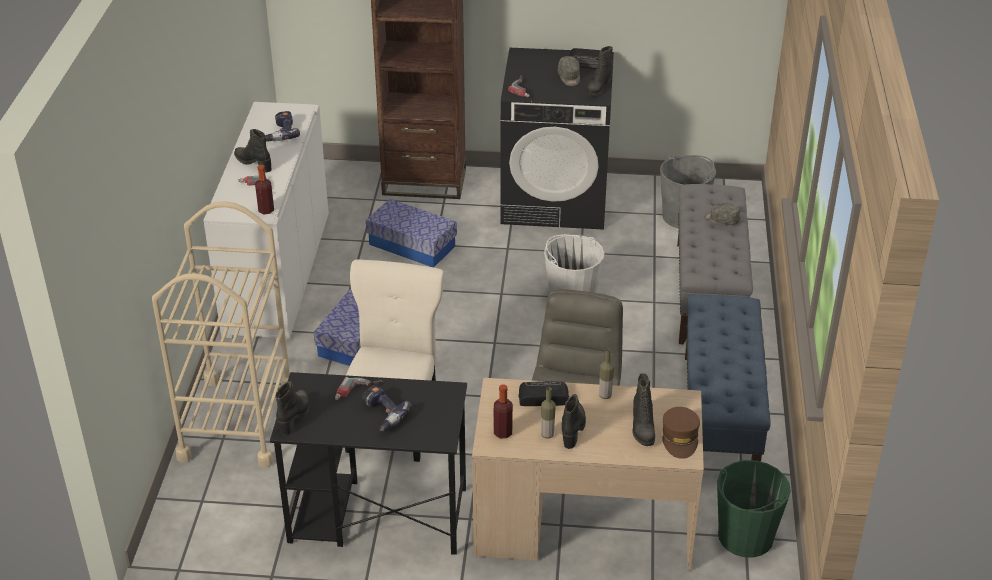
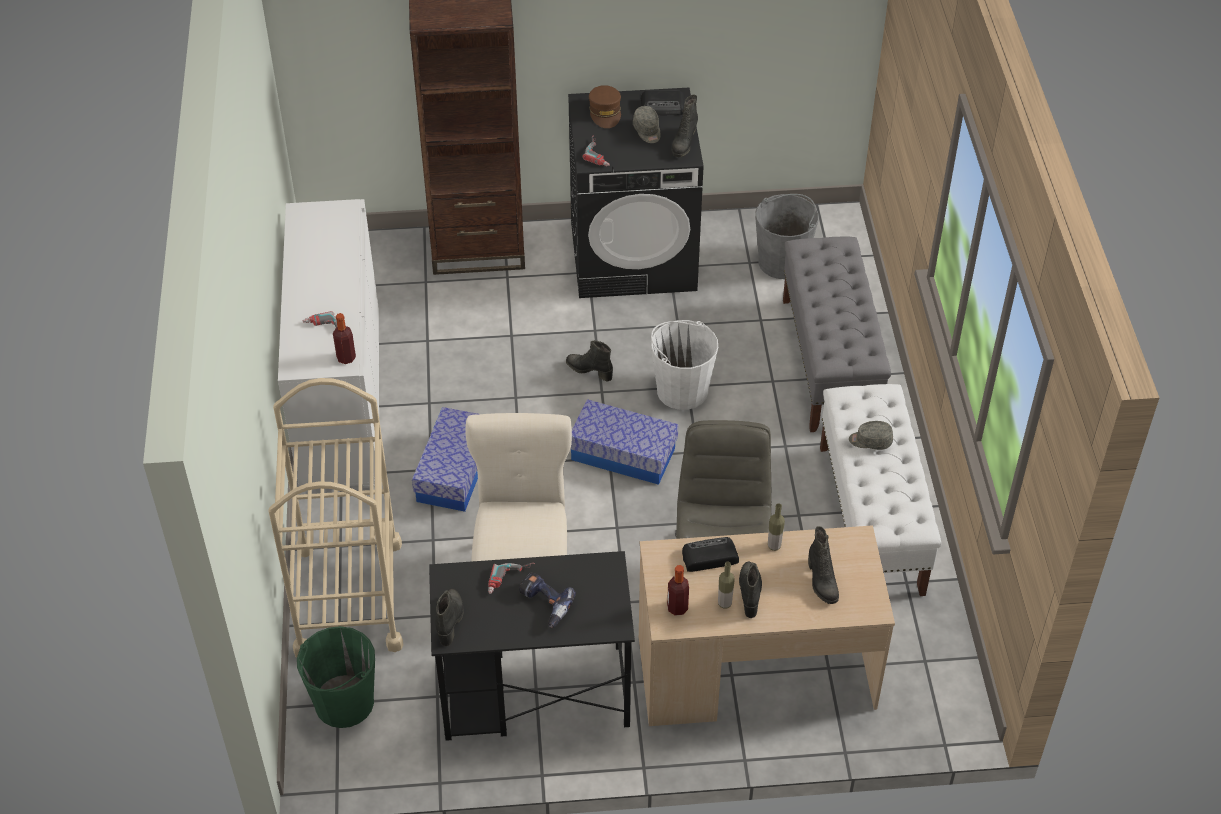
camera: 10 degrees left, 10 degrees up
black boot [234,129,271,173] -> black boot moved to [566,340,613,382]
power drill [265,111,300,141] -> none
storage box [366,199,457,267] -> storage box moved to [571,399,678,485]
brown cap [662,407,700,459] -> brown cap moved to [589,85,621,128]
blue bench [685,294,770,462] -> white bench [820,384,941,596]
grey cap [704,203,740,225] -> grey cap moved to [849,421,893,450]
green bucket [717,460,791,558] -> green bucket moved to [297,626,375,728]

